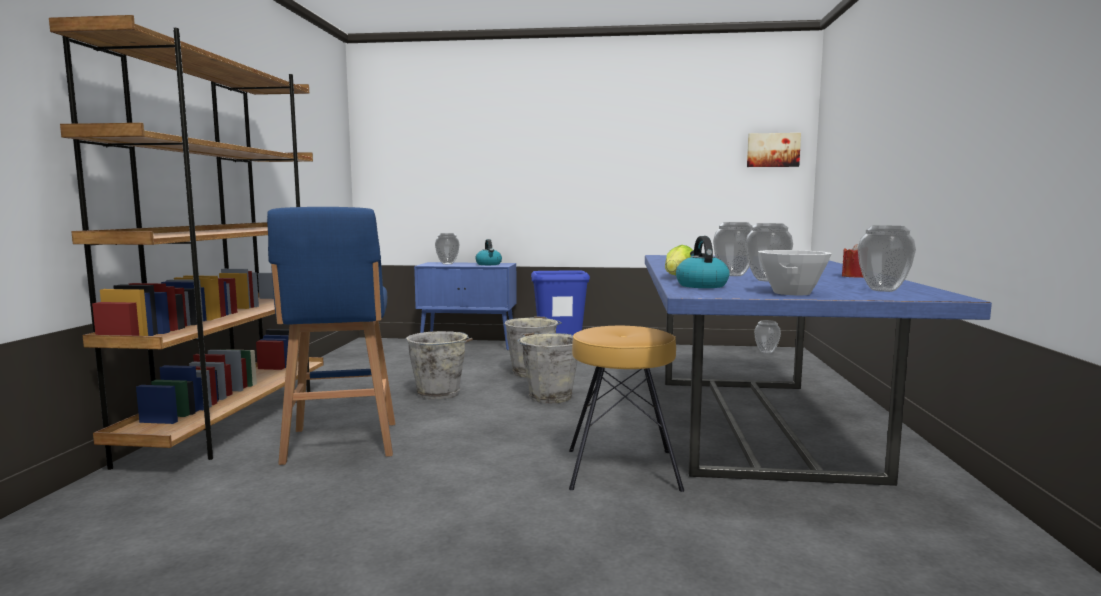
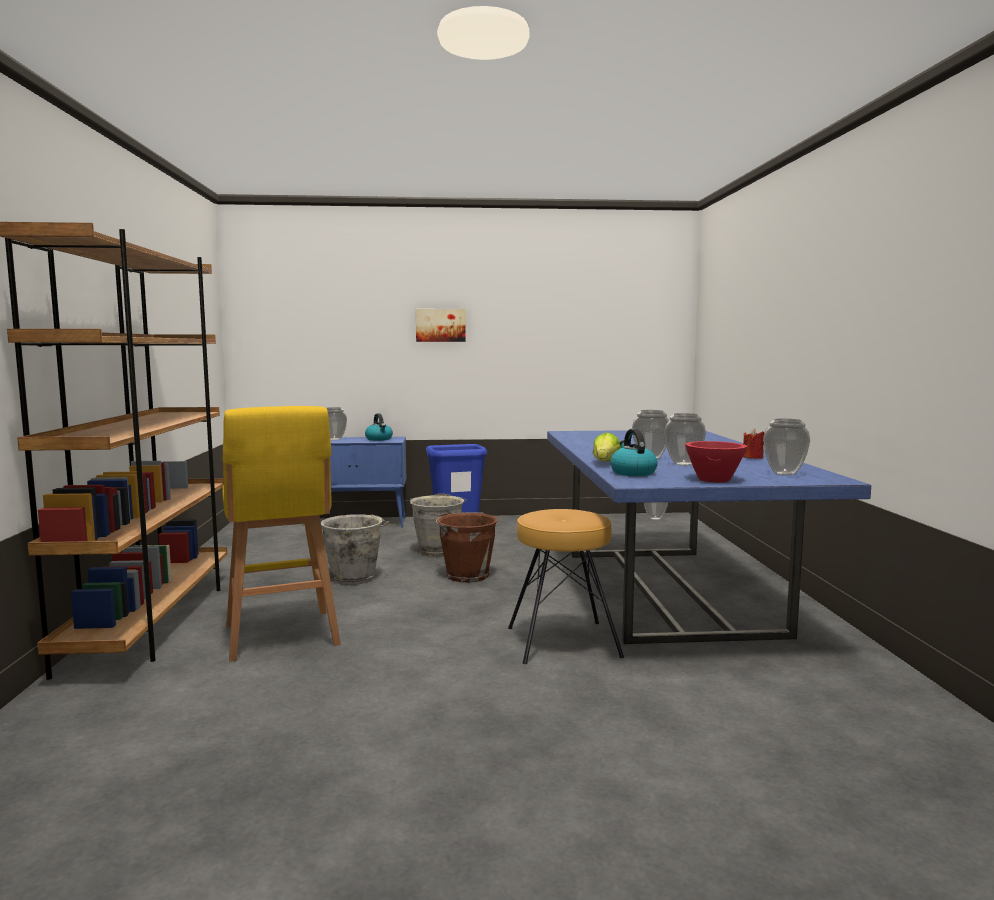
camera: 10 degrees left, 0 degrees up
blue stool [267,207,395,465] -> yellow stool [222,406,341,662]
grey bucket [518,332,578,404] -> brown bucket [436,512,498,583]
picture [747,133,801,167] -> picture moved to [416,309,466,342]
white bowl [758,250,832,295] -> red bowl [685,441,747,483]

